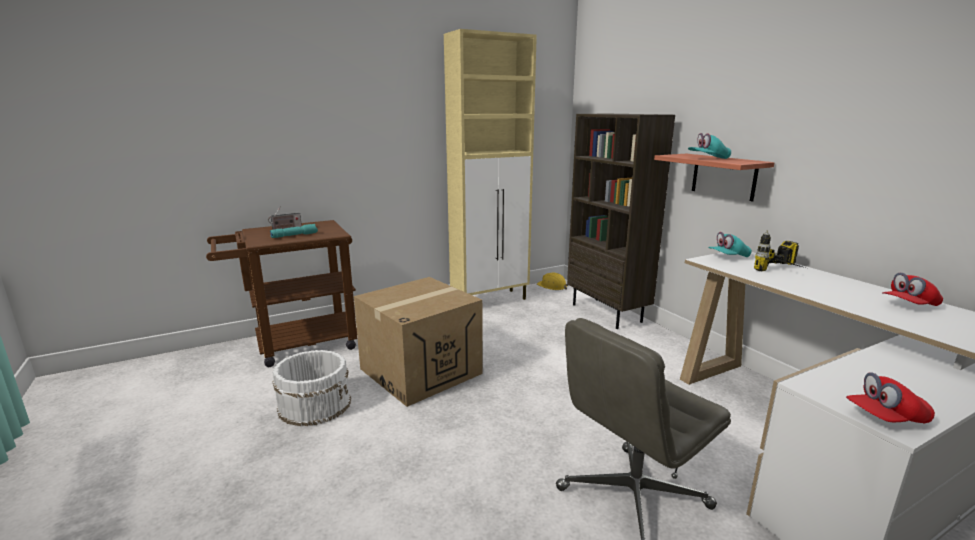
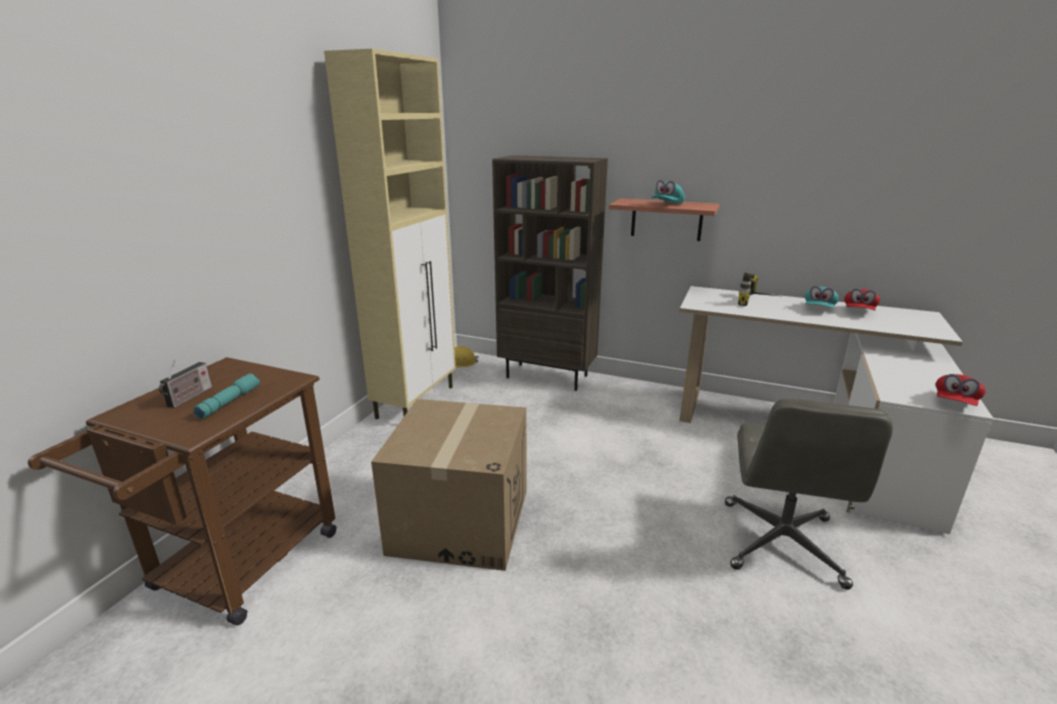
camera: 40 degrees left, 5 degrees up
white bucket [272,350,351,426] -> none
turquoise cap [708,232,752,257] -> turquoise cap moved to [805,286,839,308]

